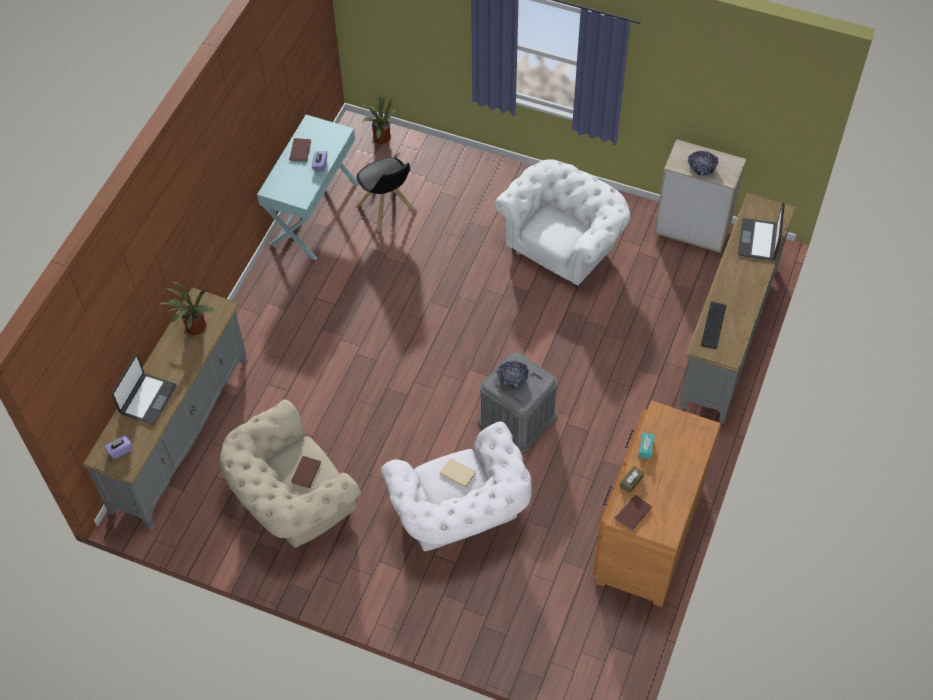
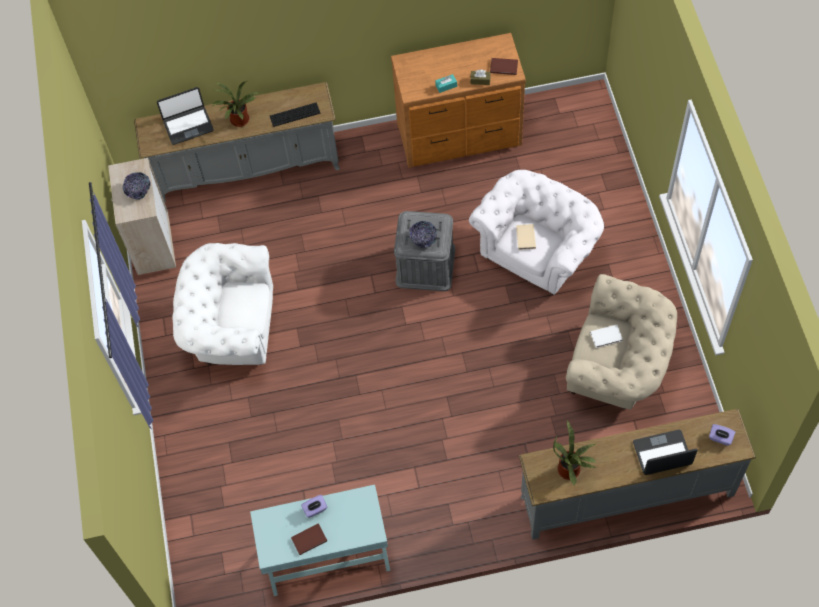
camera: 120 degrees left, 5 degrees up
brown book [291,456,321,488] -> white book [590,325,623,348]
black chair [357,158,417,232] -> none
potted plant [362,91,396,144] -> potted plant moved to [212,81,260,127]

